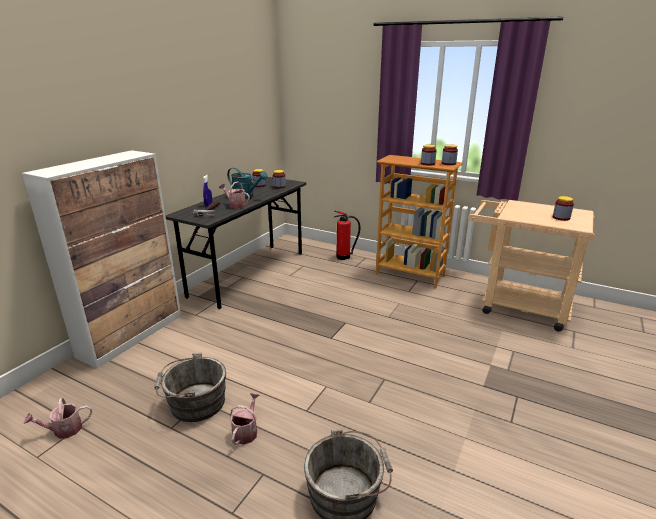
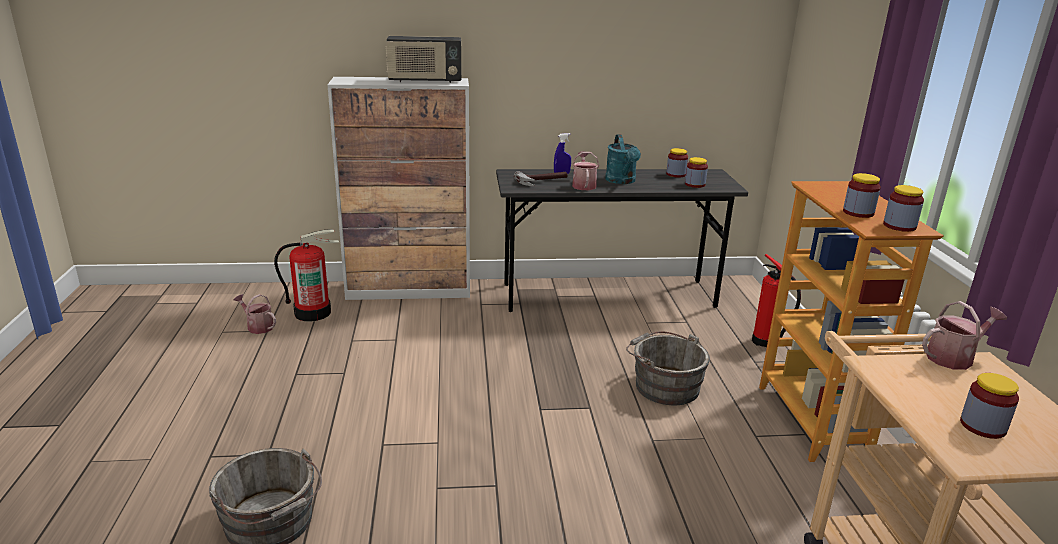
camera: 55 degrees right, 0 degrees up
grey bucket [154,353,226,422] -> grey bucket moved to [626,331,710,405]
watering can [230,393,260,445] -> watering can moved to [922,301,1007,370]
none -> fire extinguisher [274,229,339,322]
none -> radio [386,36,461,83]

